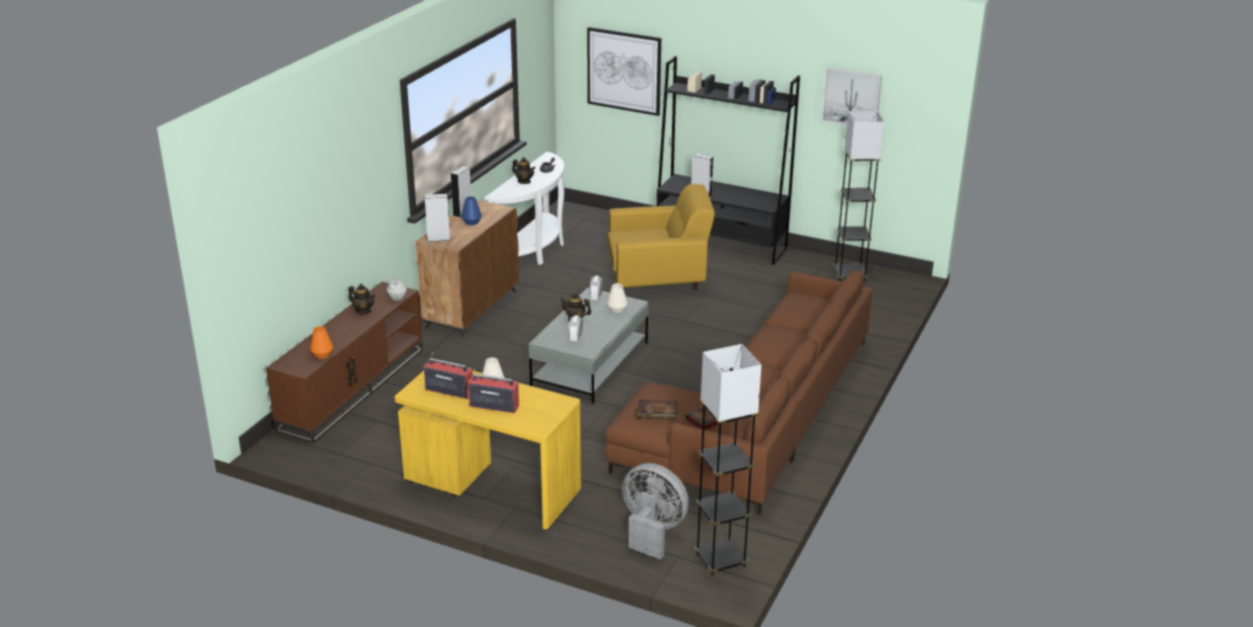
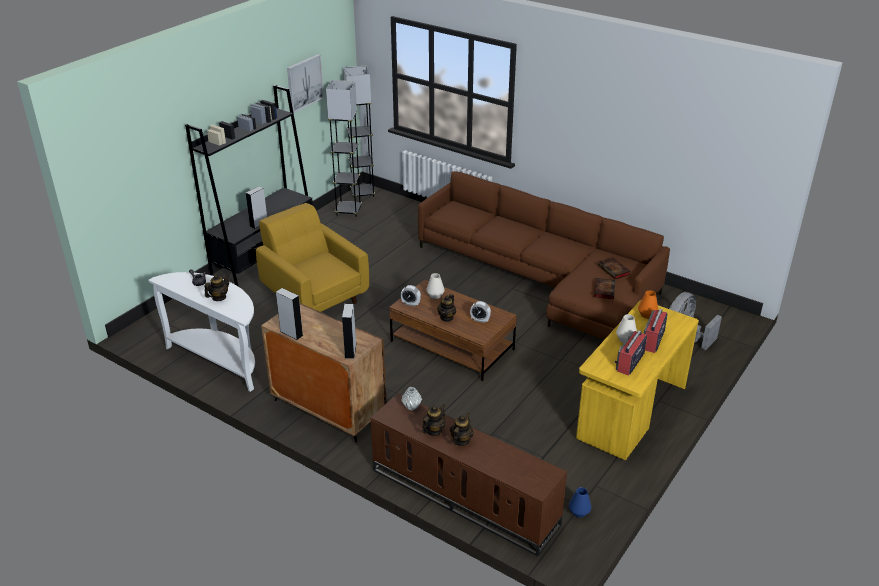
camera: 80 degrees left, 5 degrees up
orange vase [310,326,333,359] -> orange vase moved to [638,291,658,319]
blue vase [461,196,482,225] -> blue vase moved to [569,487,591,518]
grey coffee table [529,288,648,404] -> brown coffee table [389,280,517,381]
picture [587,27,661,116] -> none
yellow armchair [608,184,715,290] -> yellow armchair turned 45 degrees counterclockwise [256,203,369,312]
grey floor lamp [694,344,762,576] -> grey floor lamp moved to [343,66,375,199]
none -> teapot [450,412,474,446]

